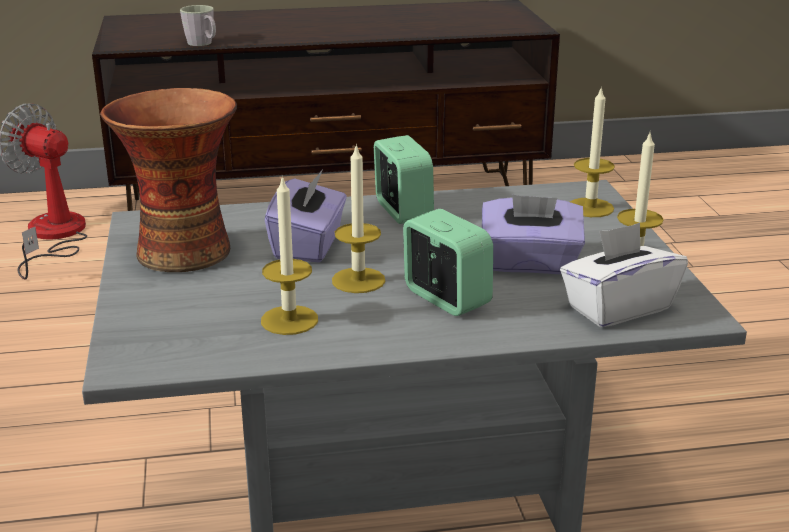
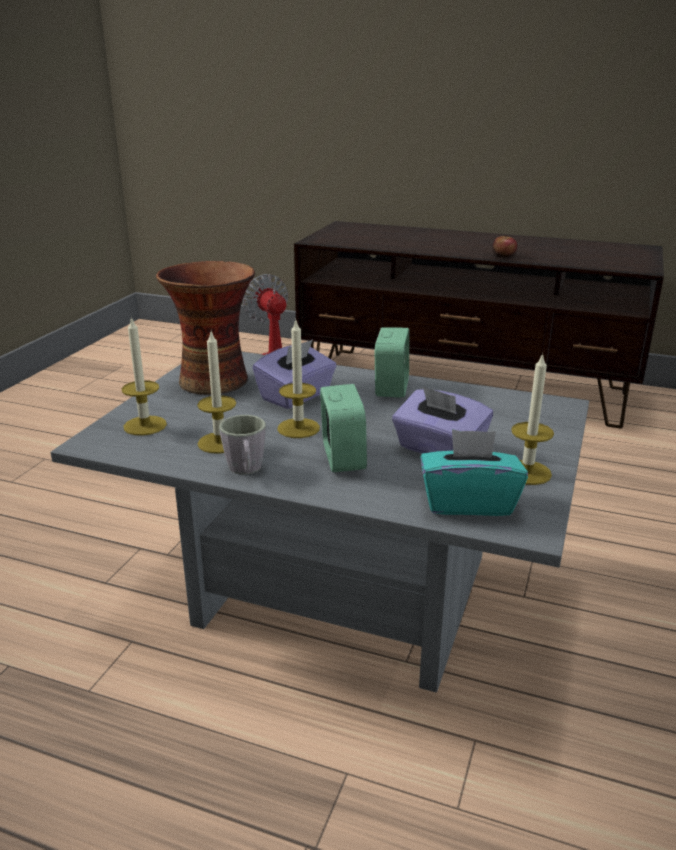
camera: 30 degrees right, 0 degrees up
grey mug [180,5,216,46] -> grey mug moved to [219,415,266,475]
white tissue box [560,223,688,327] -> turquoise tissue box [421,429,528,516]
candle [570,86,615,217] -> candle moved to [121,316,167,436]
none -> apple [492,235,517,258]

